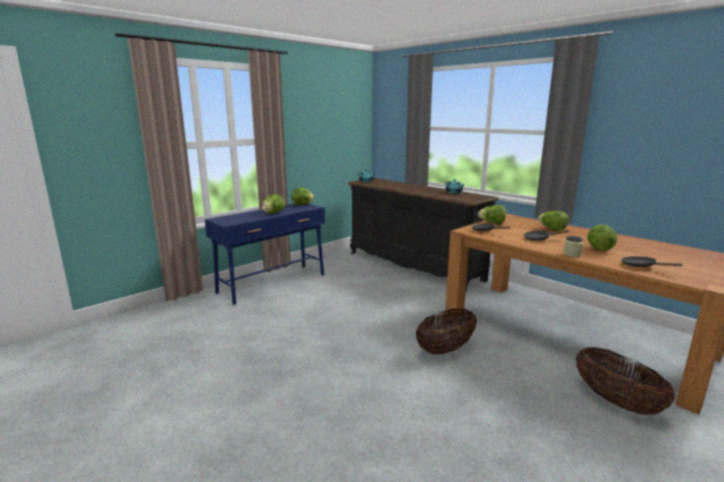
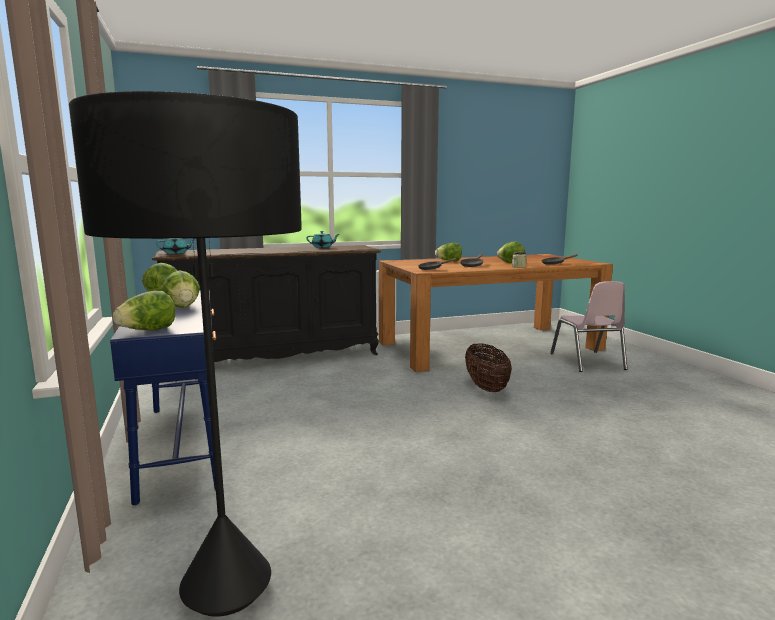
camera: 65 degrees left, 5 degrees down
lettuce [478,205,506,224] -> lettuce moved to [113,291,176,330]
basket [576,347,675,415] -> pink chair [550,281,628,372]
none -> black floor lamp [69,91,302,617]

